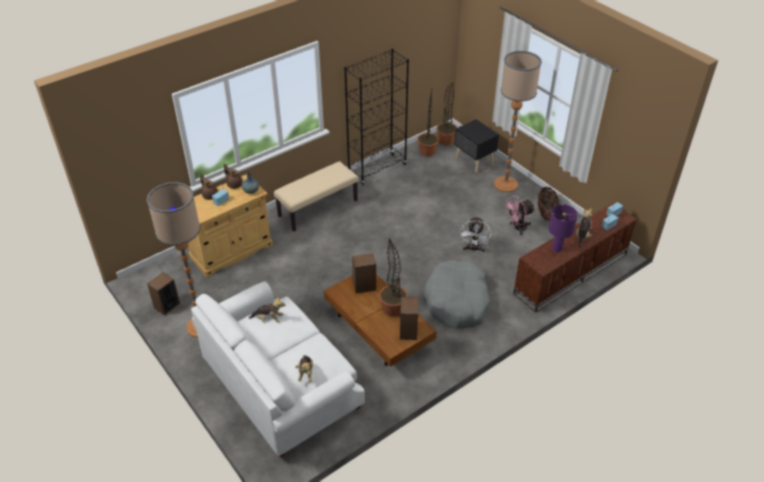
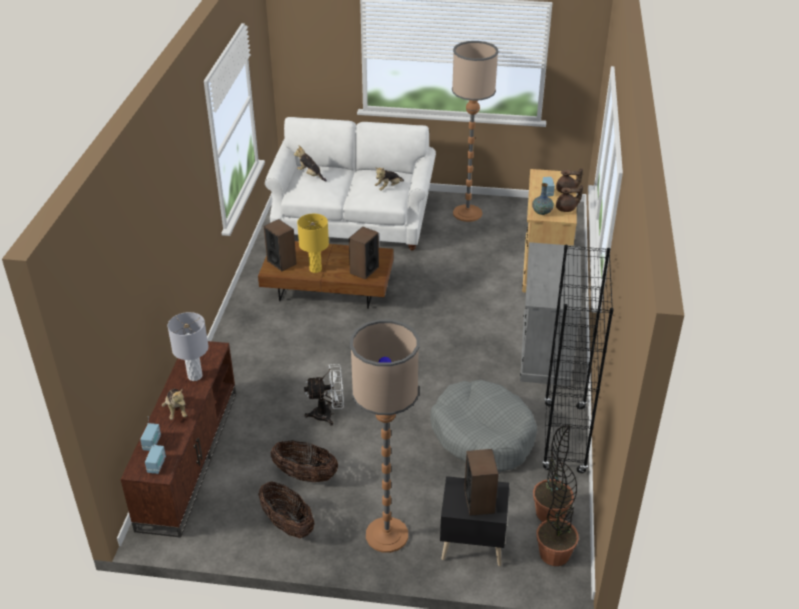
camera: 135 degrees right, 5 degrees down
speaker [147,272,180,316] -> speaker moved to [464,449,499,516]
beige bench [274,161,359,231] -> grey cabinet [520,242,581,386]
potted plant [379,238,408,316] -> yellow table lamp [297,214,329,273]
grey dog bed [424,260,490,328] -> grey dog bed moved to [430,380,537,472]
white fan [460,217,491,252] -> white fan turned 120 degrees clockwise [304,364,344,426]
pink fan [504,196,535,235] -> basket [271,440,338,482]
purple table lamp [548,204,578,253] -> grey table lamp [168,312,209,381]

